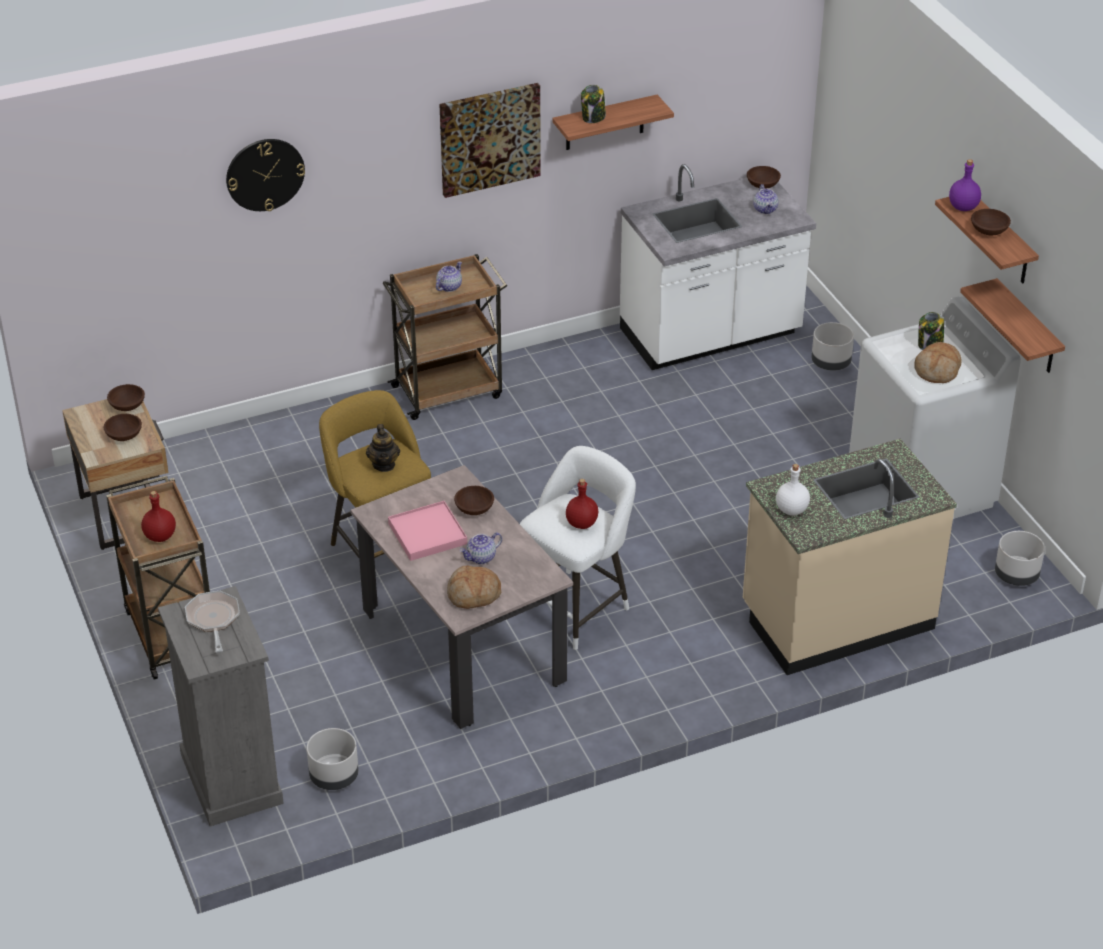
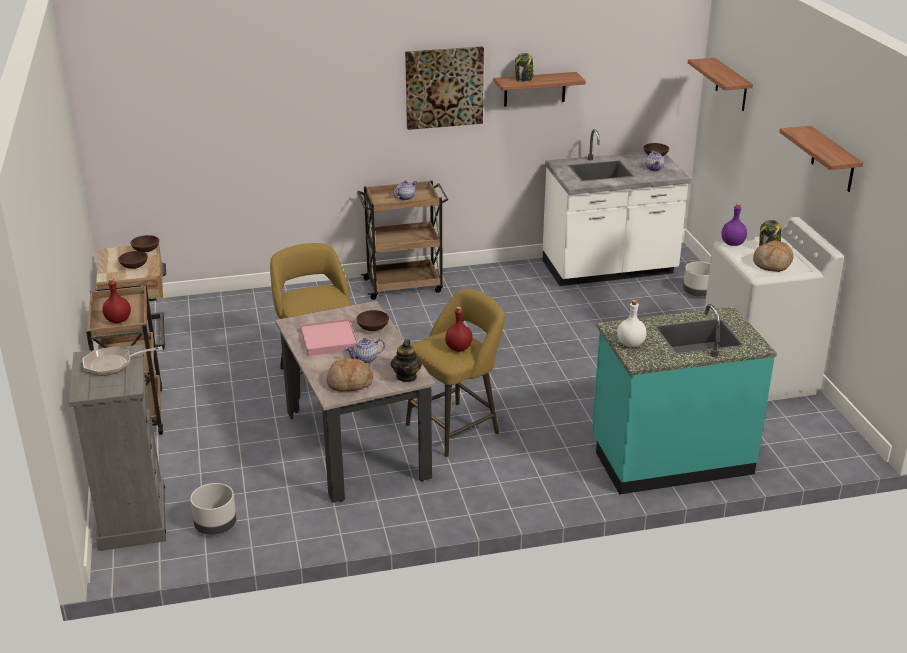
camera: 10 degrees right, 10 degrees down
frying pan [185,591,240,652] -> frying pan turned 105 degrees counterclockwise [83,346,162,376]
wall clock [226,139,305,211] -> none
teapot [366,424,400,472] -> teapot moved to [391,339,422,382]
white stool [520,446,636,650] -> yellow stool [406,289,505,457]
beige counter [743,438,957,675] -> turquoise counter [592,304,777,494]
purple bottle [949,159,981,211] -> purple bottle moved to [722,203,747,246]
shelf [960,278,1065,373] -> shelf moved to [688,58,753,111]
brown bowl [971,209,1011,235] -> none
grey planter [995,531,1045,586] -> none

